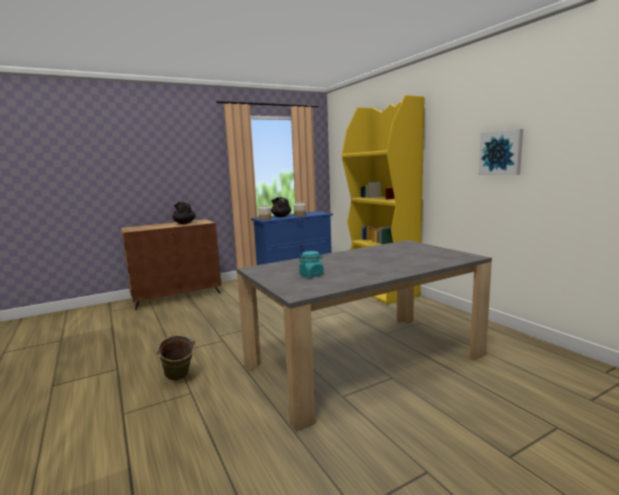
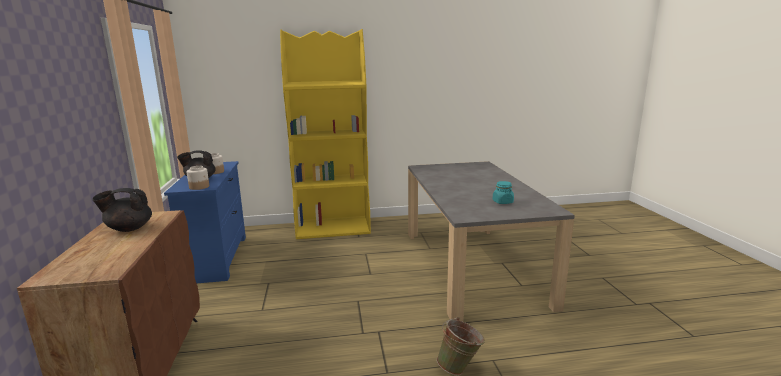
camera: 70 degrees left, 5 degrees up
picture [479,129,523,175] -> none

